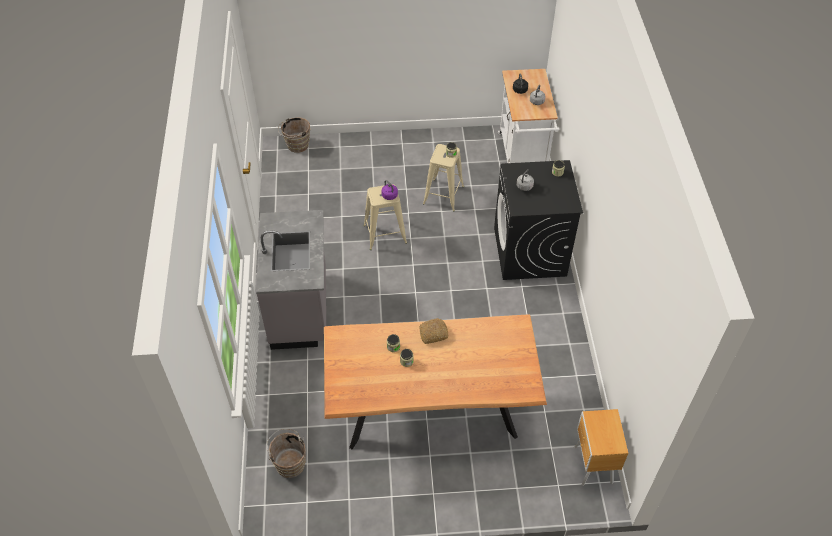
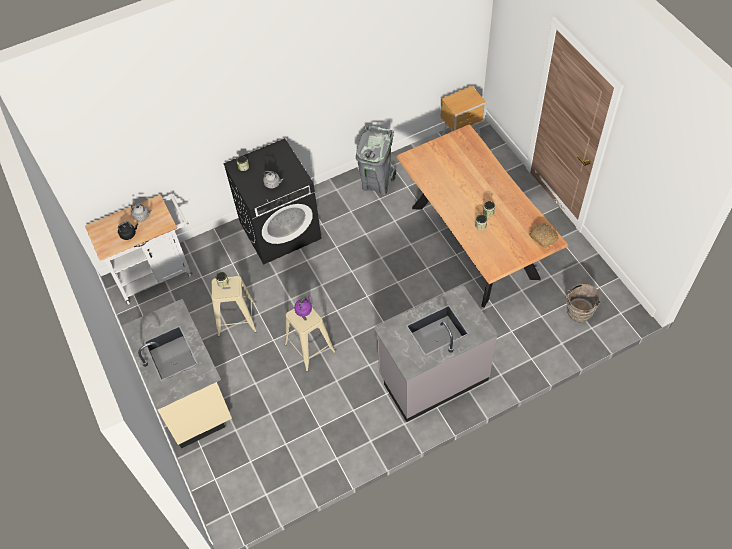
camera: 110 degrees left, 5 degrees up
brown bucket [278,117,310,153] -> none
bread [419,318,448,344] -> bread moved to [529,223,558,248]
none -> beige counter [122,299,232,448]
none -> grey trash can [356,125,396,195]

